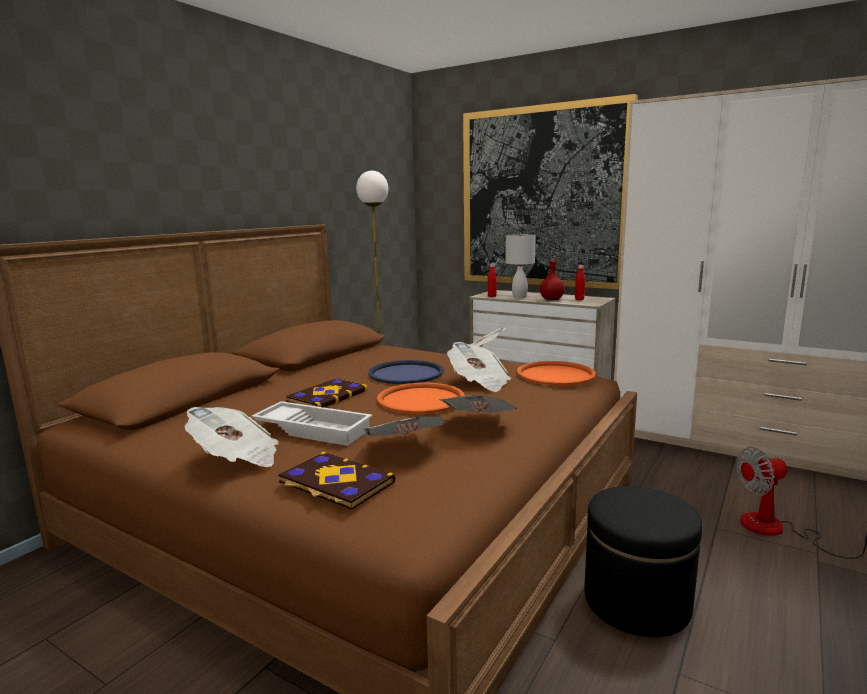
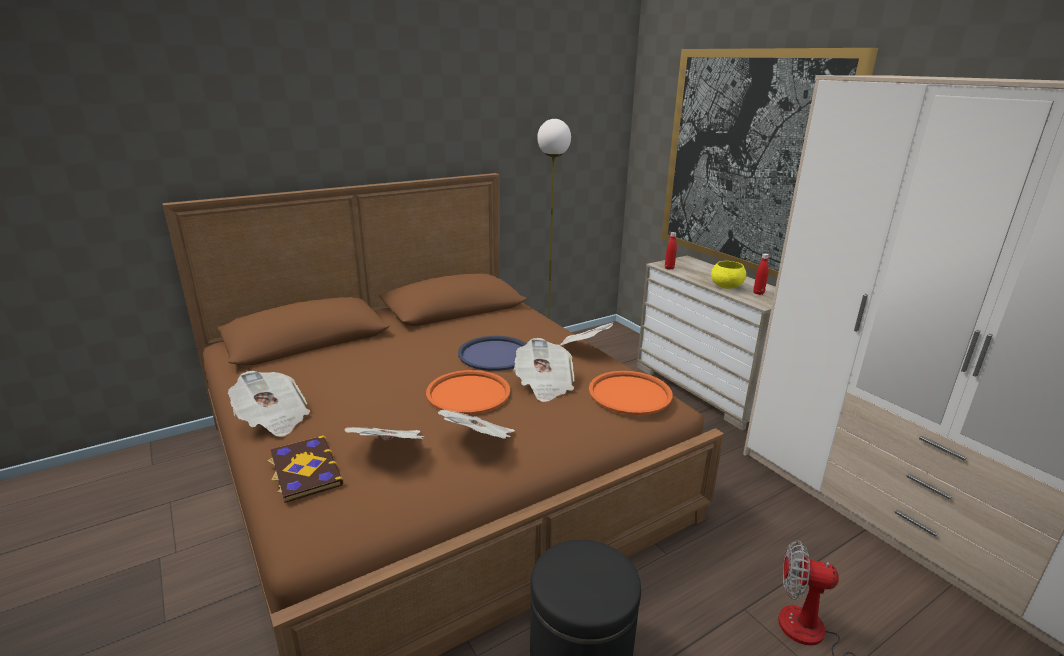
camera: 25 degrees right, 10 degrees up
white tray [251,401,372,446] -> none
book [286,378,368,407] -> none
white table lamp [505,234,536,298] -> none
red bottle [540,258,565,300] -> yellow bowl [711,261,746,289]

